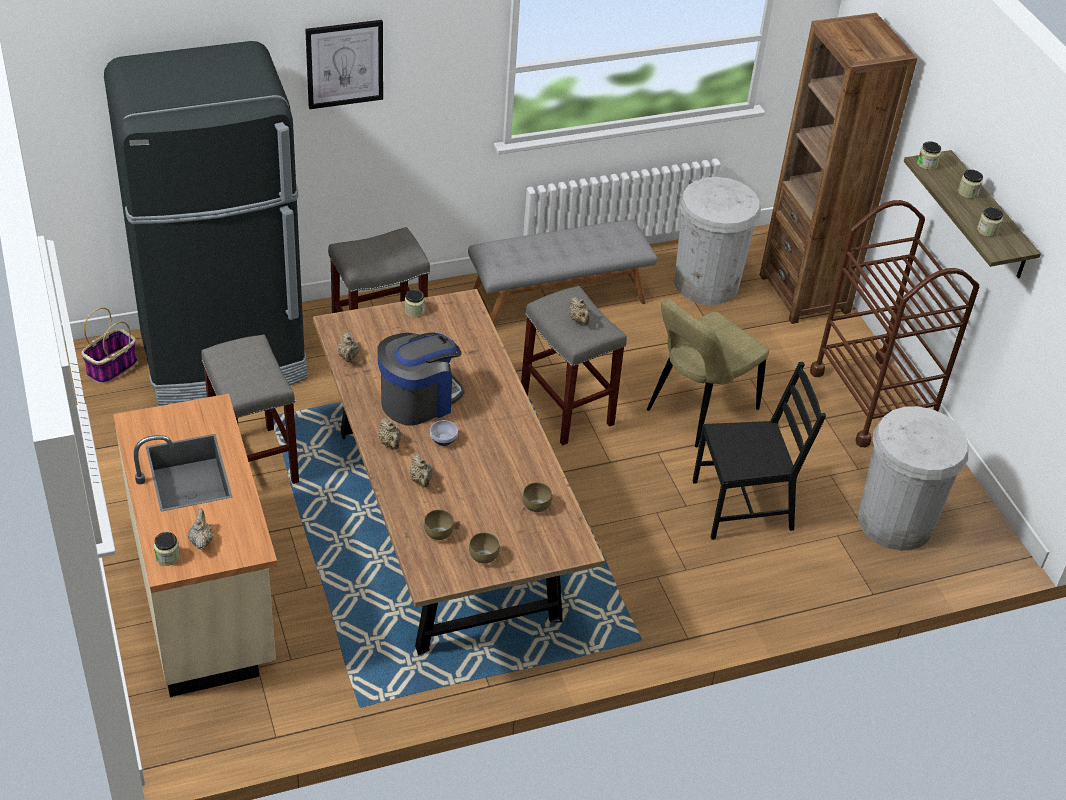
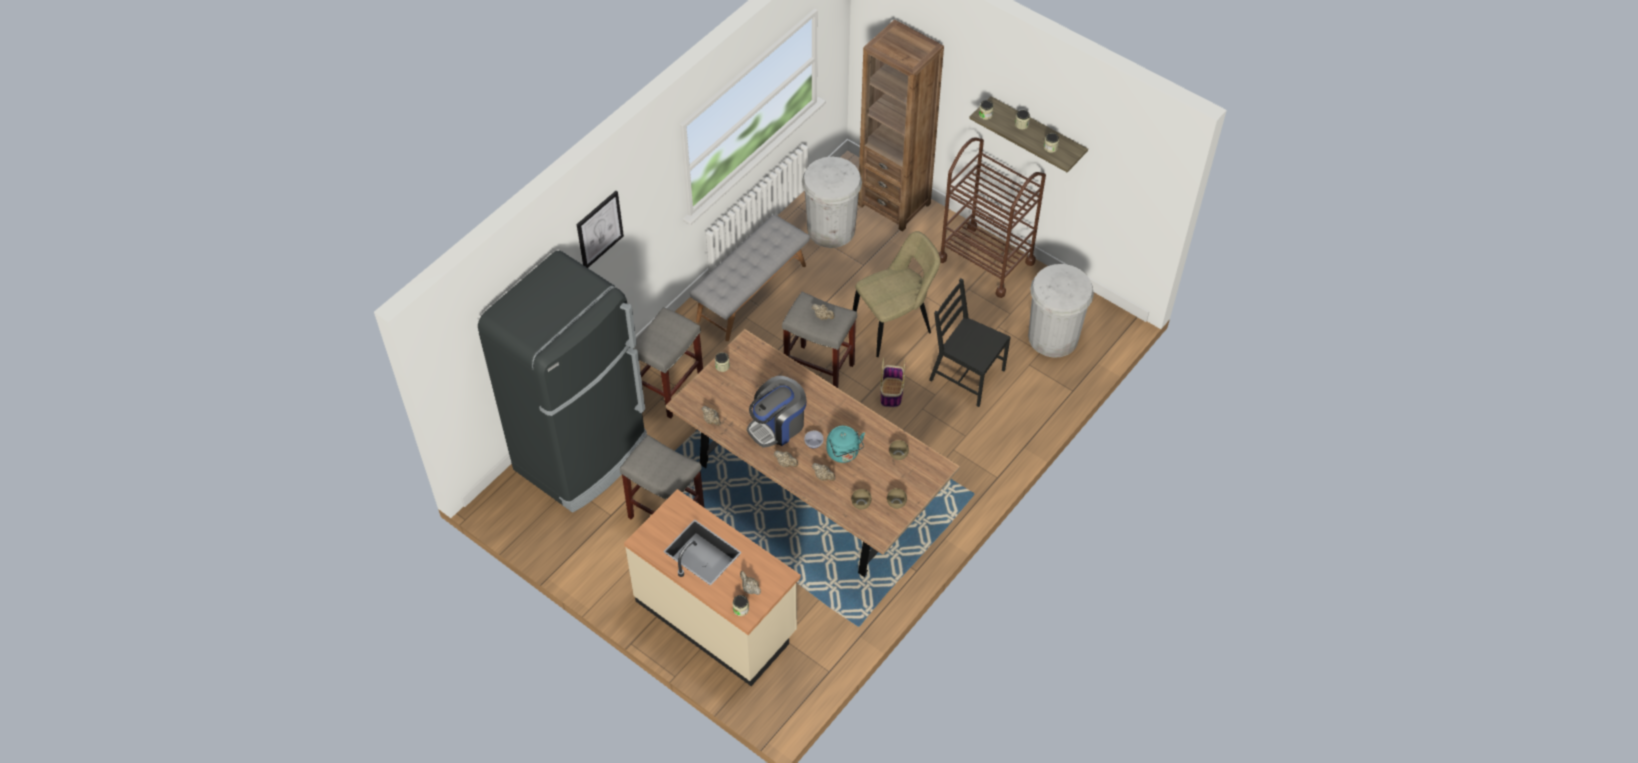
camera: 30 degrees left, 10 degrees up
basket [81,307,137,384] -> basket moved to [880,358,906,407]
coffee machine [378,332,465,426] -> coffee machine turned 150 degrees counterclockwise [747,376,807,448]
beige chair [647,298,769,447] -> beige chair turned 135 degrees counterclockwise [853,231,941,357]
black chair [693,362,826,540] -> black chair turned 105 degrees counterclockwise [929,278,1010,407]
none -> turquoise kettle [827,426,865,463]

